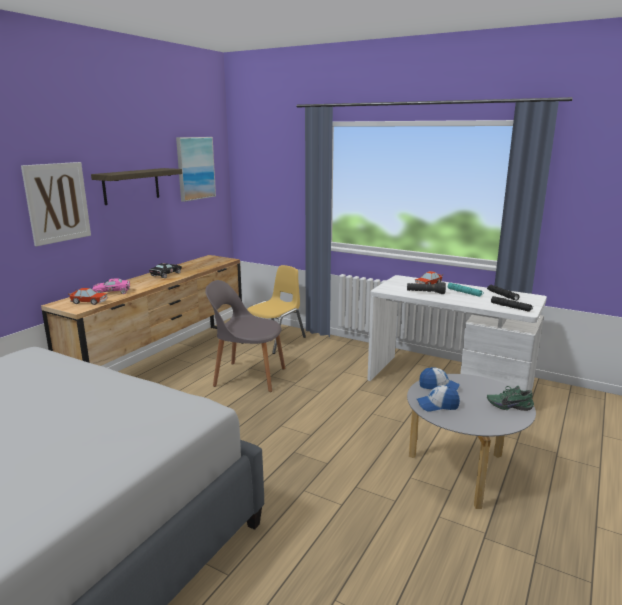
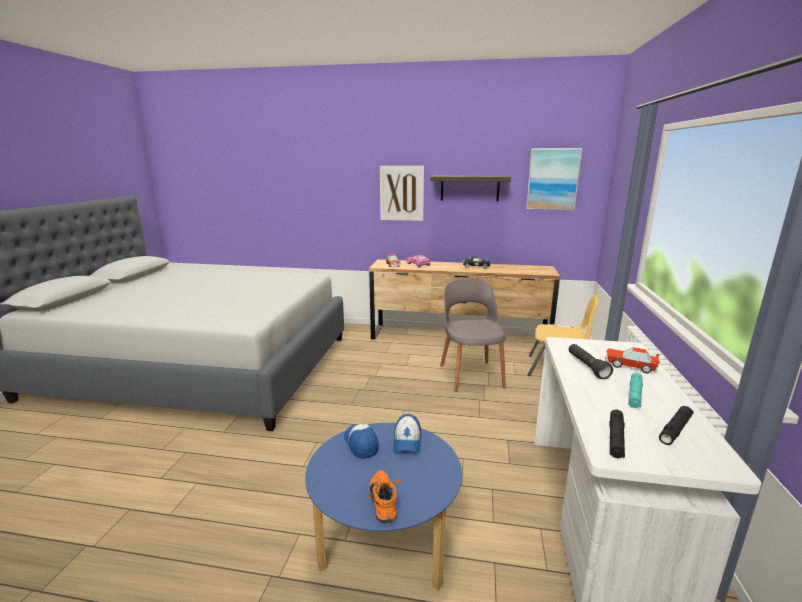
camera: 70 degrees right, 0 degrees up
grey coffee table [407,374,536,509] -> blue coffee table [305,423,462,590]
green shoe [487,386,534,411] -> orange shoe [369,470,401,524]

